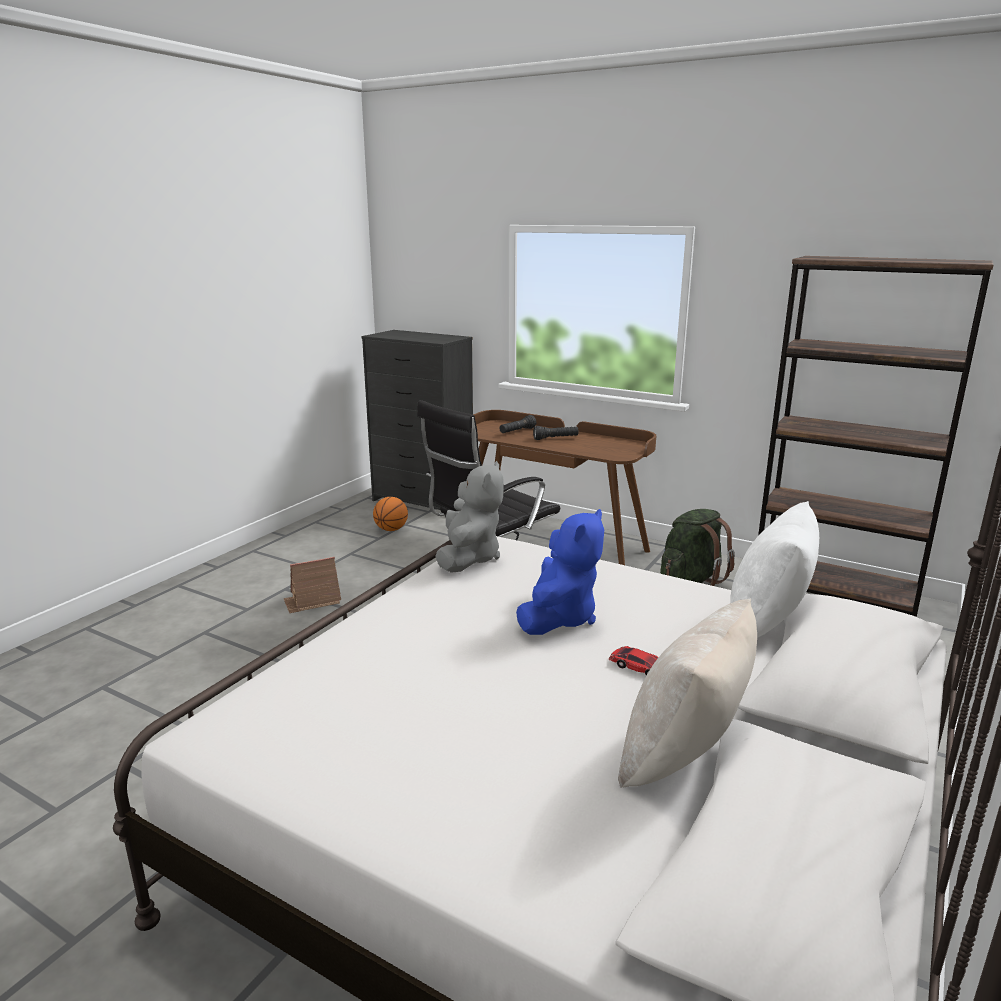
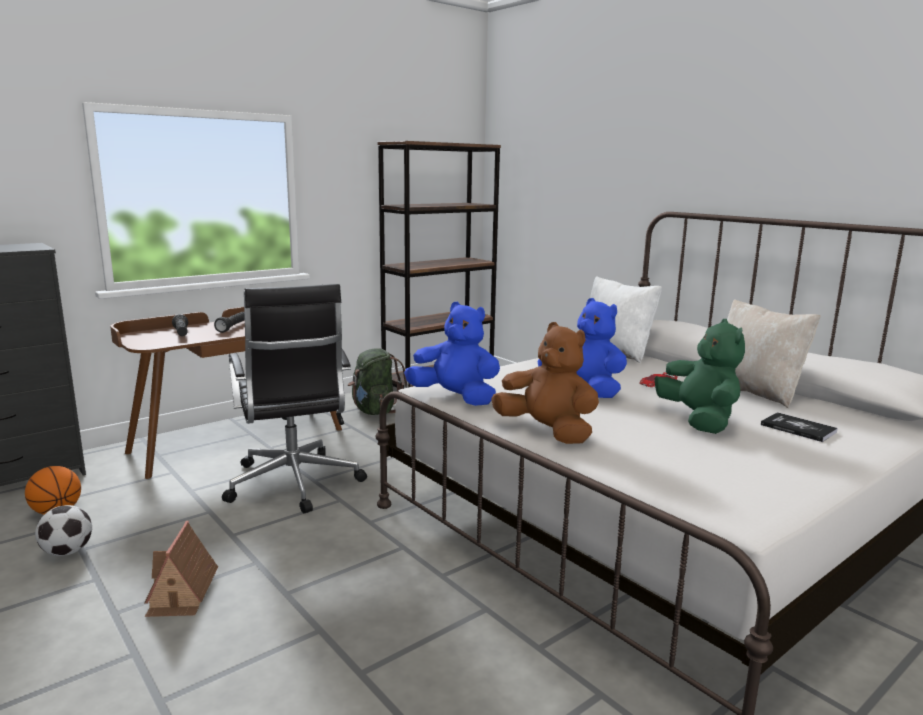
camera: 70 degrees left, 5 degrees down
grey plush toy [435,461,504,573] -> blue plush toy [404,302,500,406]
none -> football [35,505,92,556]
none -> brown plush toy [491,322,599,444]
none -> green plush toy [655,319,745,434]
none -> book [761,412,838,442]

